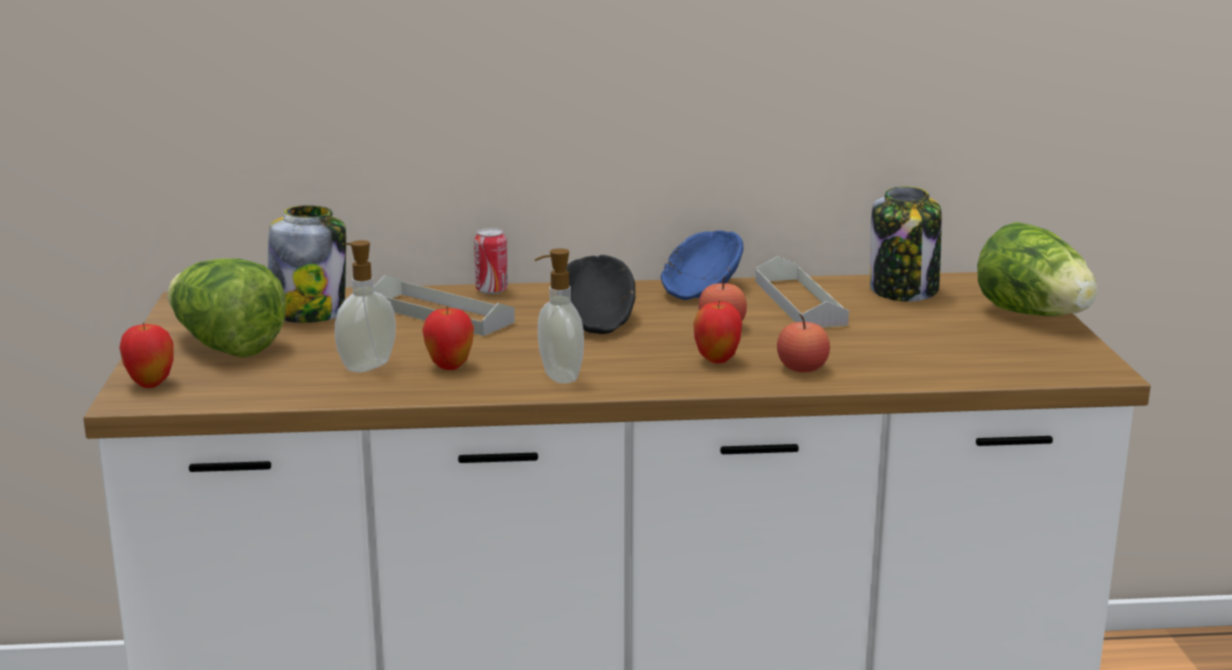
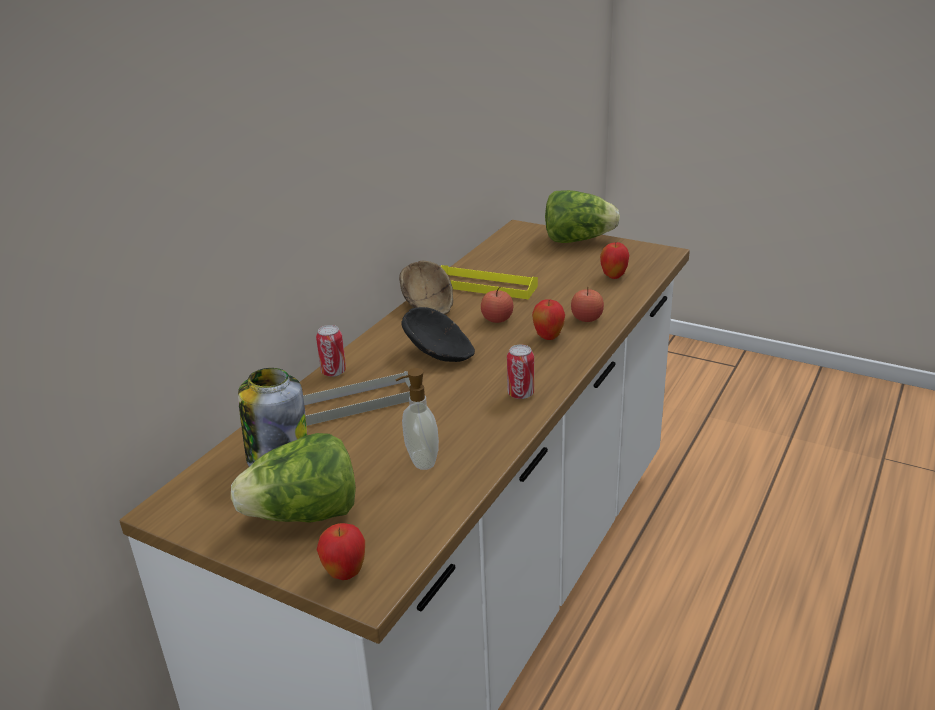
camera: 55 degrees left, 10 degrees up
apple [422,306,474,370] -> apple moved to [600,242,629,279]
soap dispenser [535,248,584,384] -> can [507,345,534,399]
blue bowl [661,230,744,300] -> brown bowl [399,261,453,315]
grey tray [756,256,849,328] -> yellow tray [441,265,538,300]
jar [870,186,942,302] -> none

